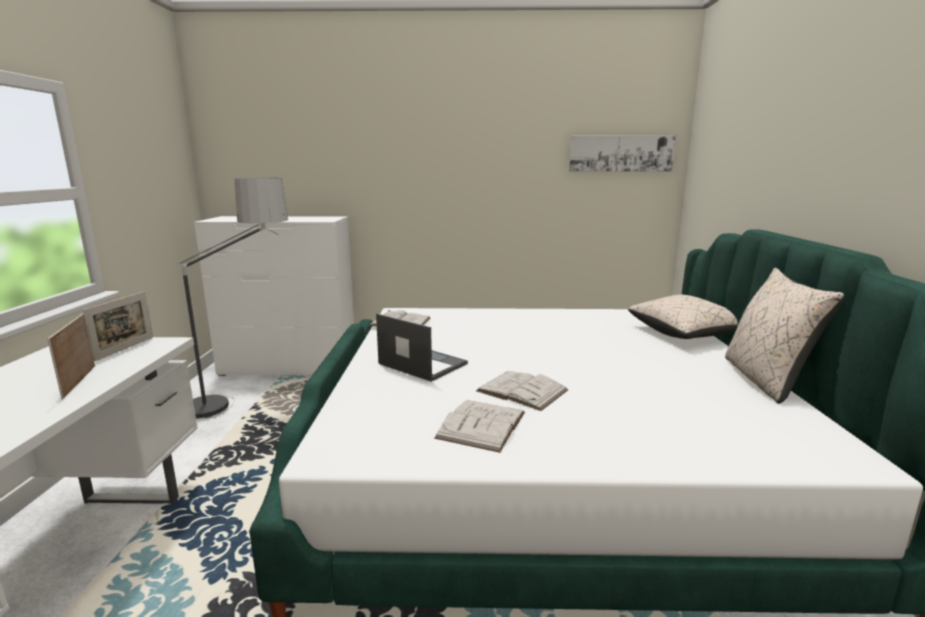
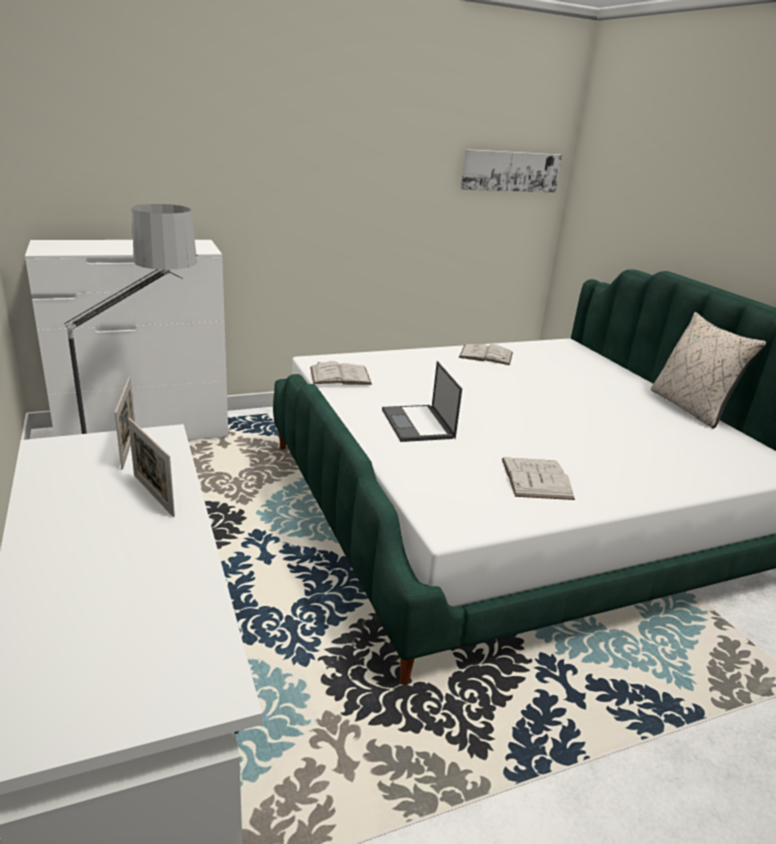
camera: 25 degrees left, 10 degrees up
laptop [376,314,468,382] -> laptop turned 120 degrees counterclockwise [382,361,462,442]
white book [476,371,569,411] -> white book moved to [459,344,513,365]
beige pillow [628,295,738,339] -> none

